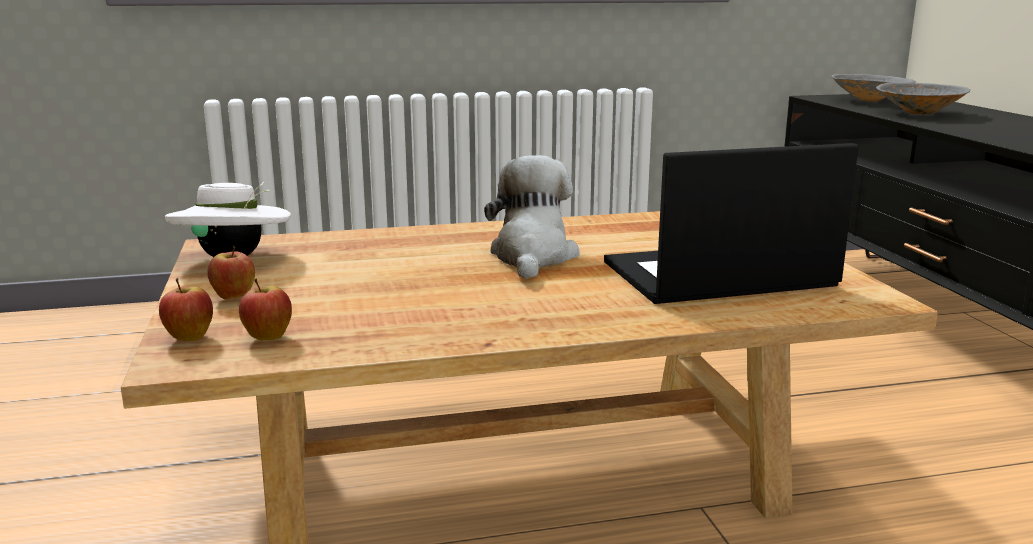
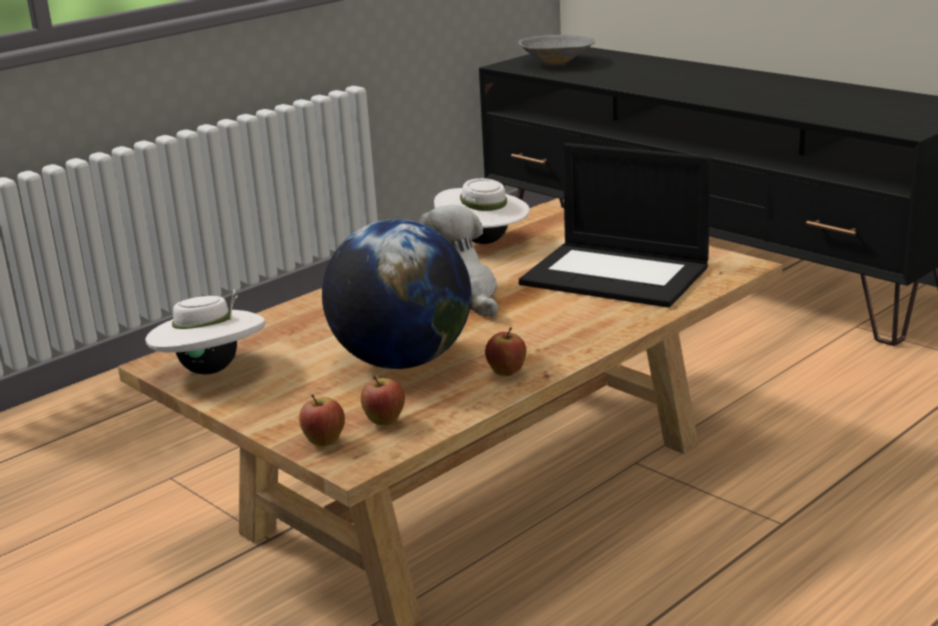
camera: 30 degrees left, 5 degrees up
apple [207,246,255,300] -> apple moved to [485,327,526,376]
laptop [604,143,858,304] -> laptop turned 105 degrees counterclockwise [519,143,711,308]
grey bowl [876,82,971,115] -> none
none -> globe [322,219,471,369]
none -> white hat [434,178,530,244]

